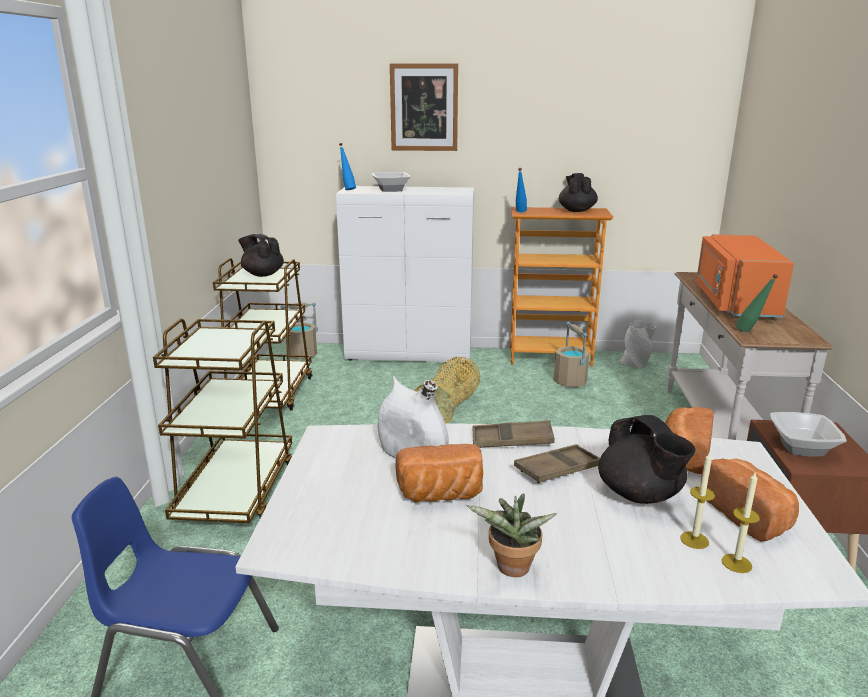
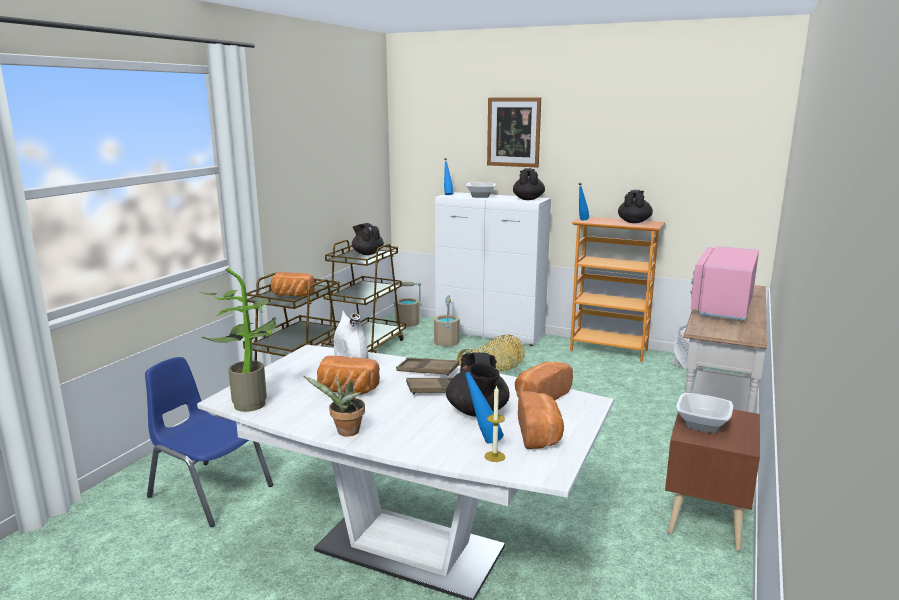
camera: 20 degrees right, 5 degrees down
beige bucket [554,322,589,387] -> beige bucket moved to [434,295,460,346]
candle [680,452,715,549] -> blue bottle [462,366,504,443]
orange microwave [696,234,794,318] -> pink microwave [690,246,759,321]
green bottle [735,274,778,332] -> none
none -> potted plant [199,268,276,412]
none -> bread [271,272,315,296]
none -> black teapot [513,168,545,200]

